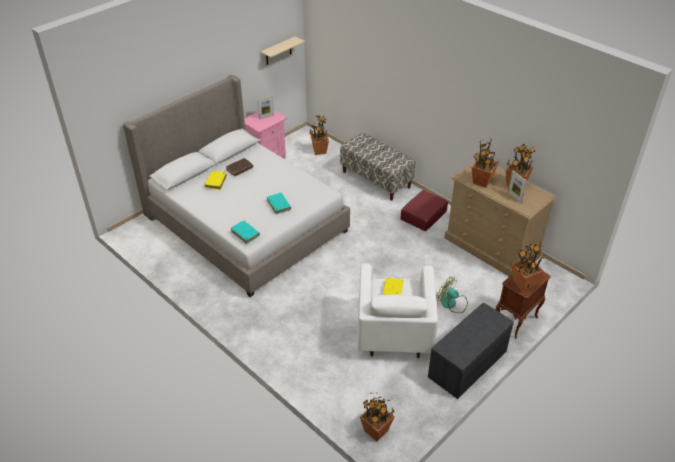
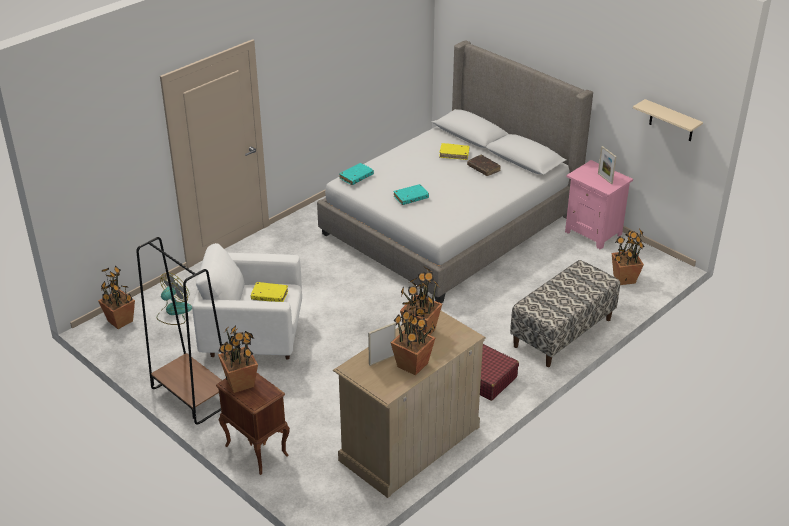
camera: 90 degrees right, 5 degrees down
grey bench [428,303,514,399] -> clothes rack [136,237,223,425]
fan [436,276,468,313] -> fan moved to [157,273,192,325]

